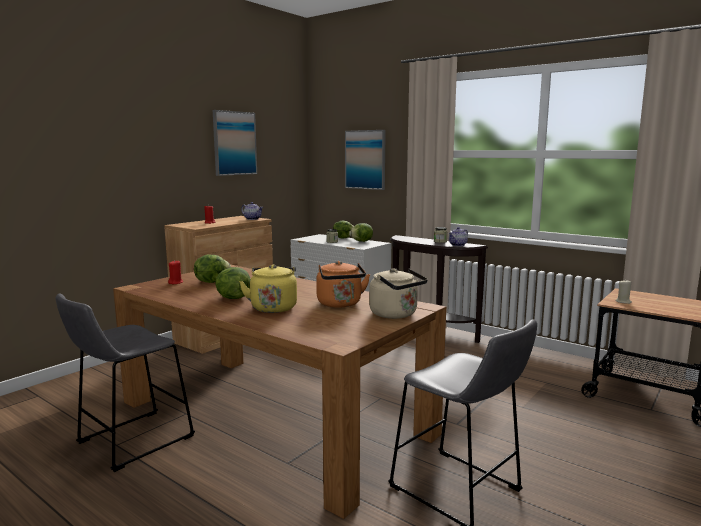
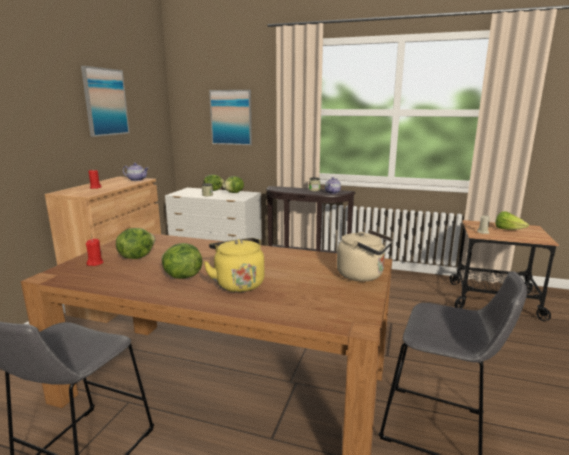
camera: 20 degrees left, 5 degrees up
orange kettle [316,261,370,308] -> none
none -> lettuce [495,211,529,230]

